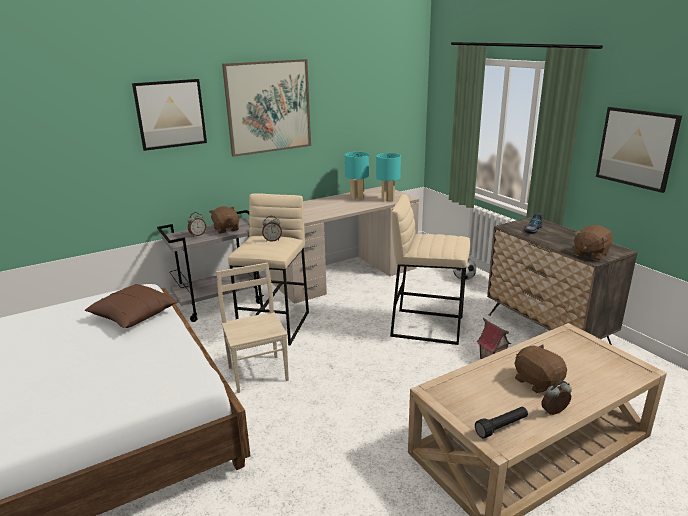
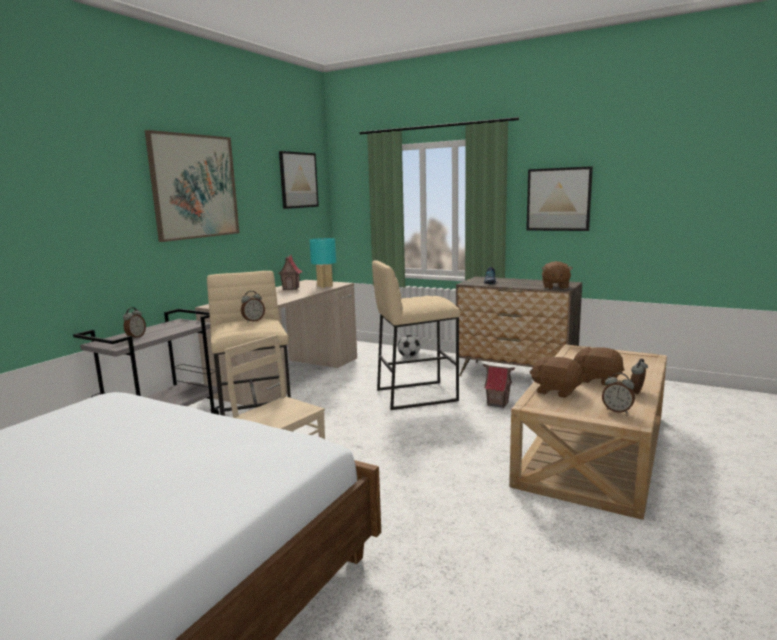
camera: 30 degrees left, 10 degrees down
brown pillow [85,284,178,328] -> none
picture [132,79,207,151] -> picture moved to [279,151,319,209]
brown plush toy [209,206,239,233] -> brown plush toy moved to [530,356,583,398]
turquoise table lamp [345,152,369,200] -> toy house [278,254,302,290]
black flashlight [475,407,528,439] -> alarm clock [602,373,635,413]

